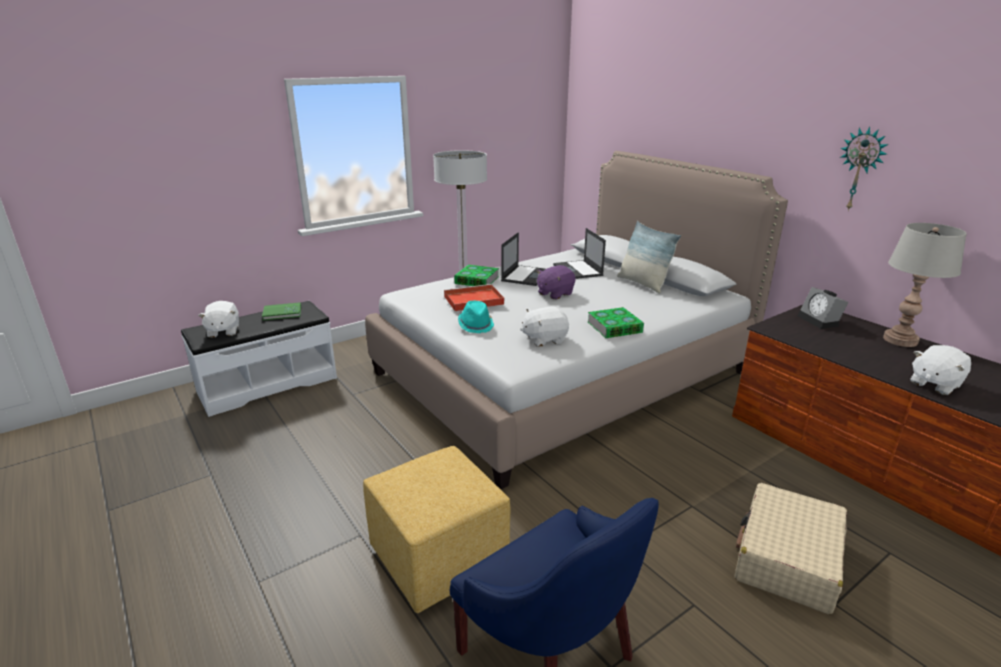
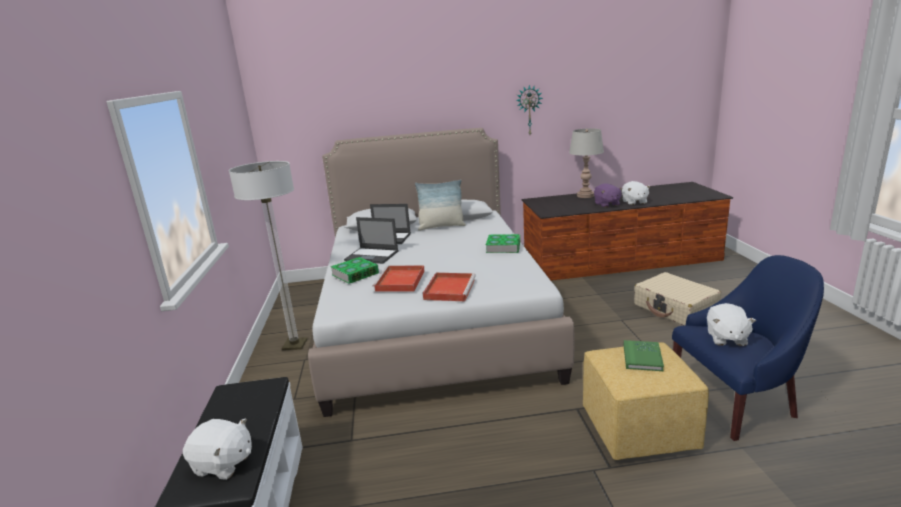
camera: 60 degrees left, 5 degrees down
green book [262,302,301,321] -> green book moved to [624,340,664,371]
turquoise hat [458,301,494,333] -> red tray [423,273,476,301]
laptop [501,232,546,286] -> laptop turned 150 degrees clockwise [344,217,399,264]
white plush toy [520,307,569,347] -> white plush toy moved to [707,303,756,346]
purple plush toy [537,265,576,300] -> purple plush toy moved to [594,183,623,207]
alarm clock [798,287,848,329] -> none

